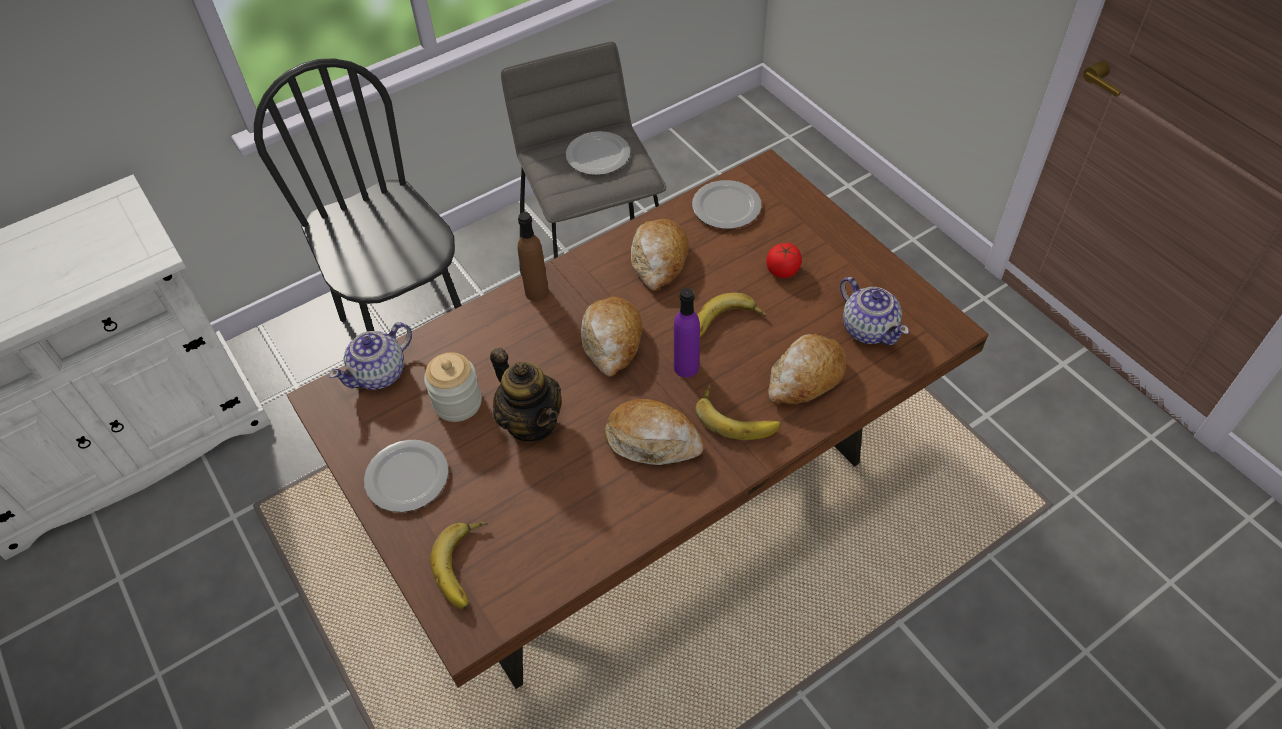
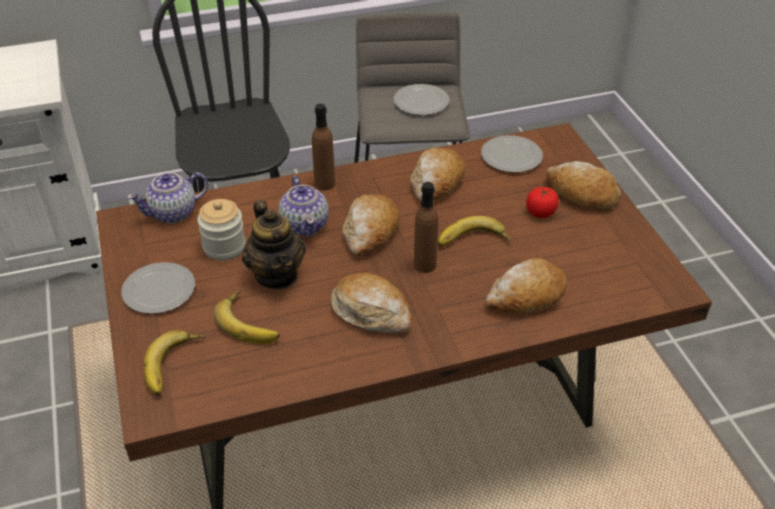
camera: 15 degrees right, 10 degrees down
purple bottle [674,288,700,378] -> brown bottle [414,182,438,273]
banana [696,384,781,440] -> banana moved to [214,290,280,344]
teapot [840,277,909,345] -> teapot moved to [279,176,329,237]
none -> bread [546,161,621,209]

